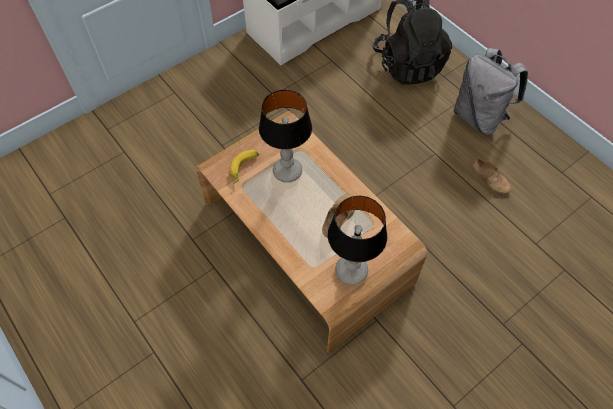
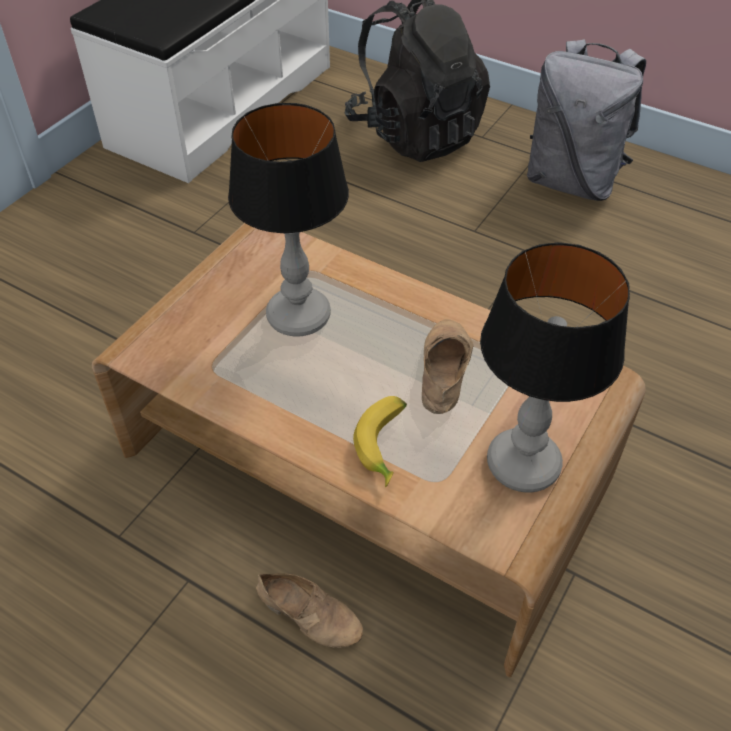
camera: 20 degrees left, 10 degrees down
banana [230,150,259,184] -> banana moved to [353,396,407,487]
beige shoe [473,158,511,194] -> beige shoe moved to [256,573,363,648]

